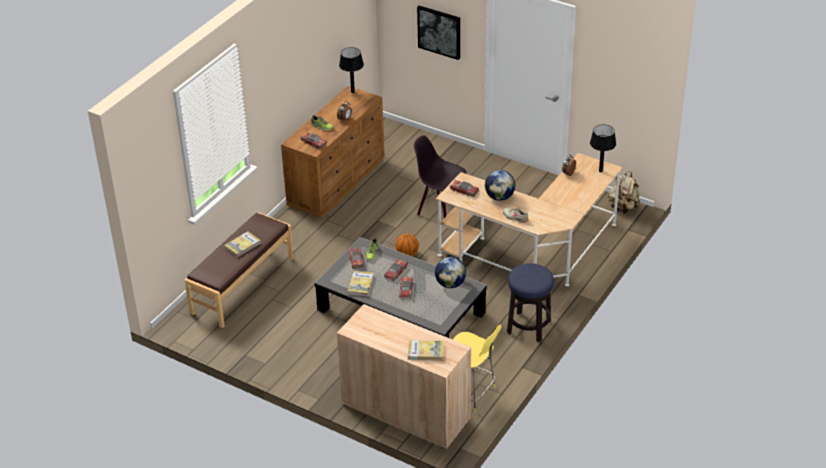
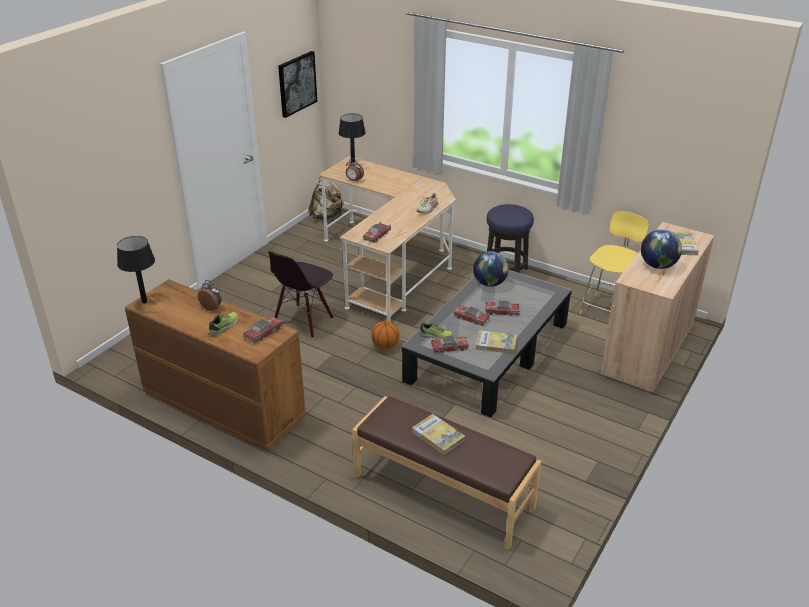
camera: 90 degrees left, 5 degrees down
picture [417,6,460,60] -> picture moved to [278,51,317,118]
globe [485,170,515,201] -> globe moved to [641,229,682,269]

